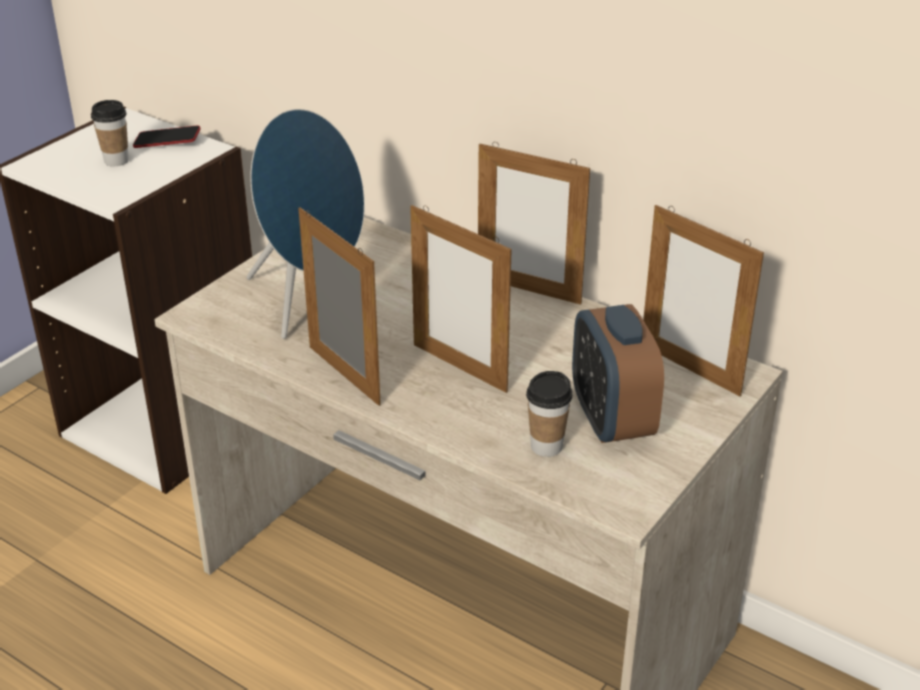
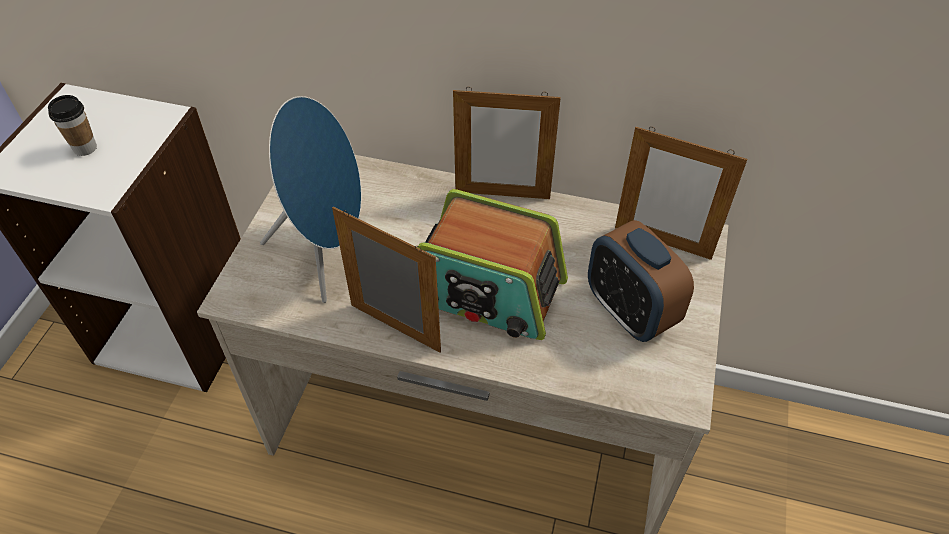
camera: 20 degrees left, 15 degrees up
phone [133,125,201,148] -> none
picture frame [410,205,512,393] -> radio [418,189,568,340]
cup [526,371,572,457] -> none

